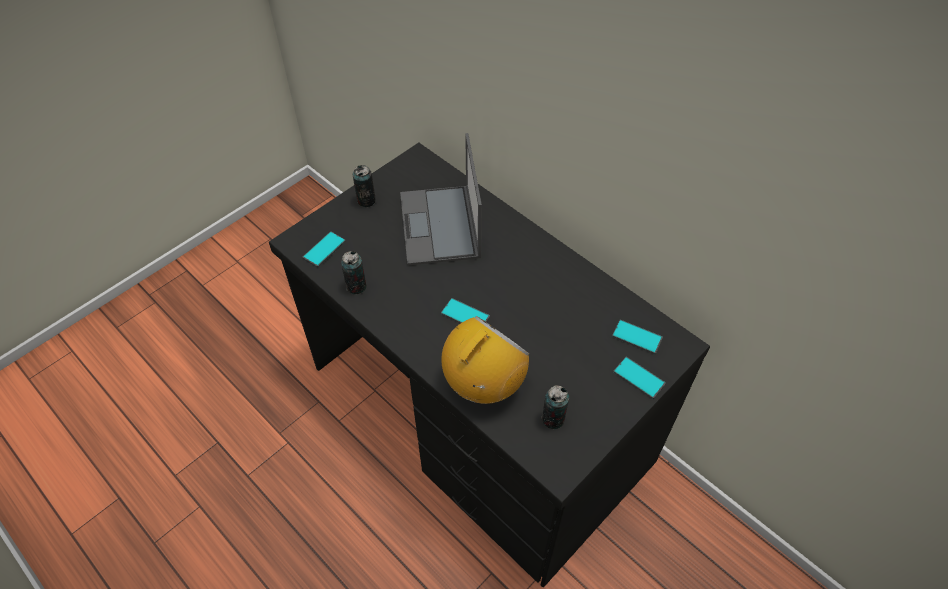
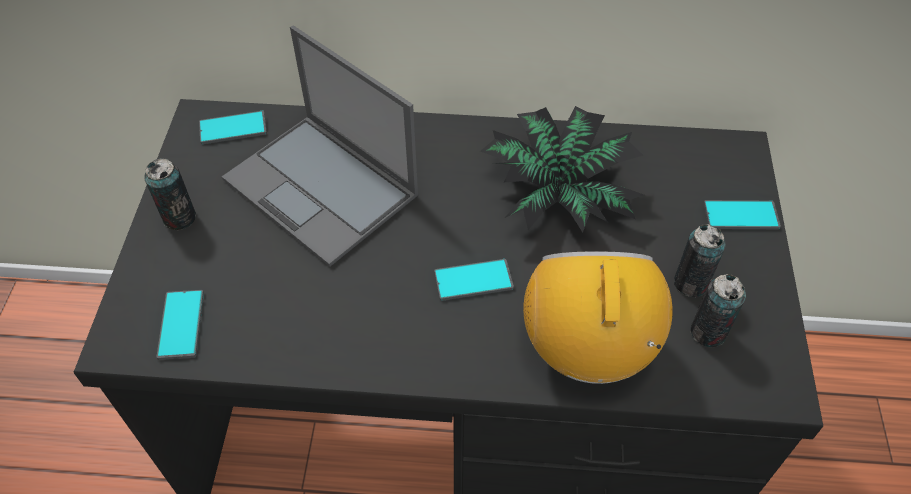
camera: 40 degrees left, 0 degrees up
can [341,251,366,294] -> can moved to [674,224,726,297]
phone [612,320,663,354] -> phone moved to [199,111,267,144]
none -> potted plant [480,106,644,232]

